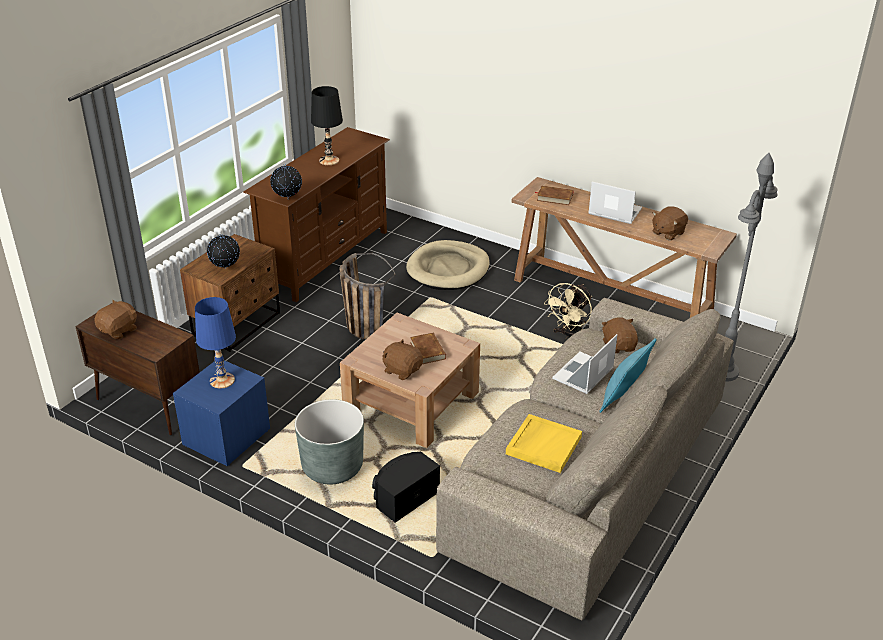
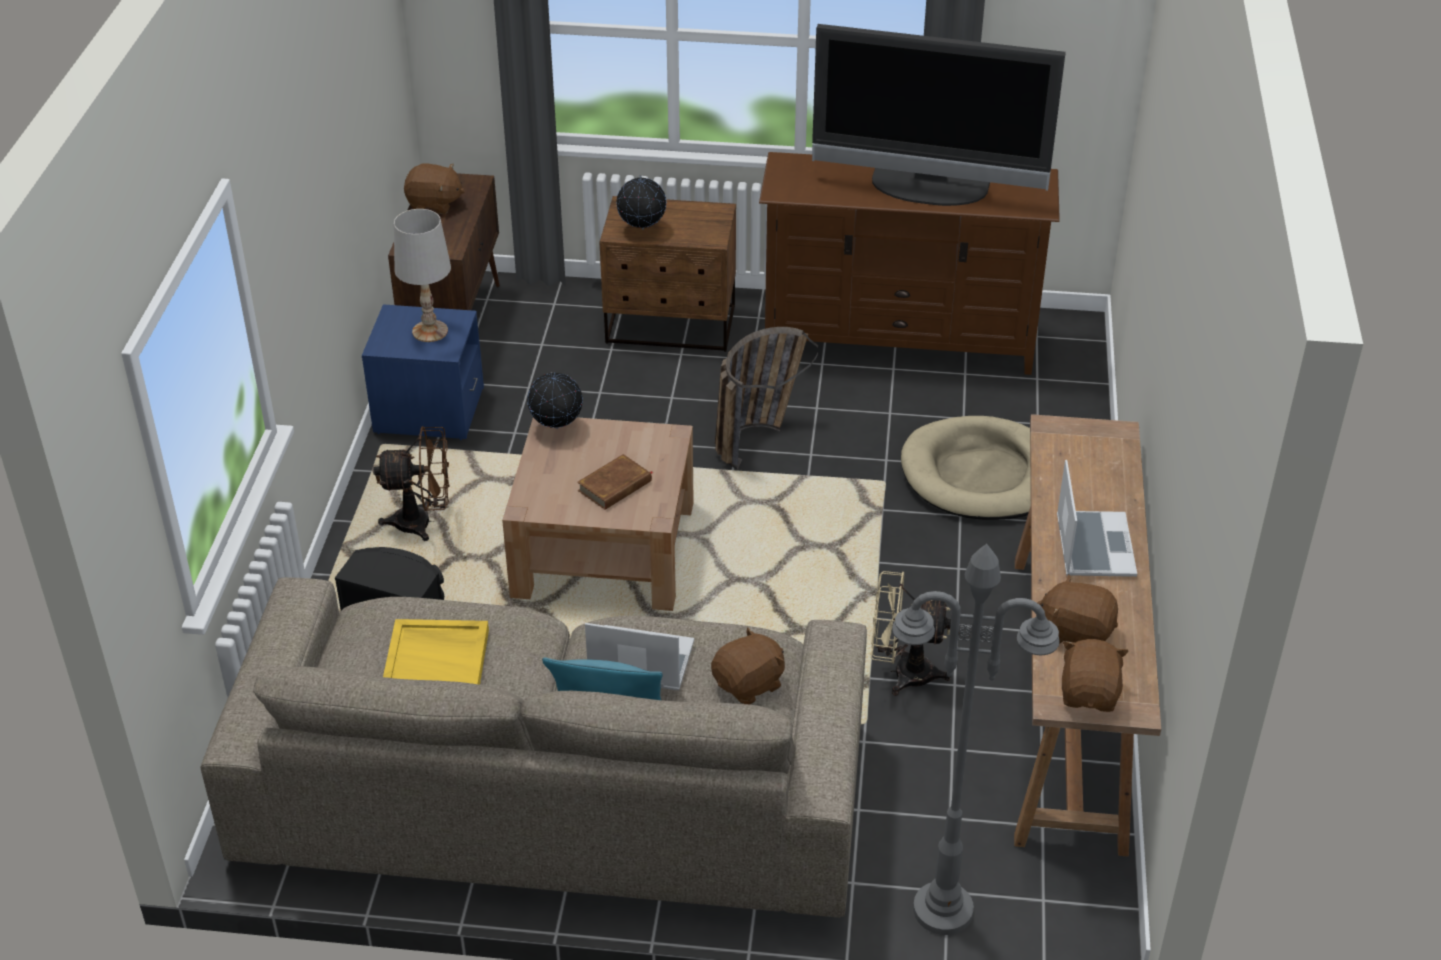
camera: 65 degrees right, 5 degrees up
blue table lamp [195,297,236,389] -> white table lamp [394,209,451,342]
globe [270,164,302,199] -> globe moved to [527,372,583,429]
grey planter [295,399,364,484] -> brown fan [373,426,450,541]
black table lamp [311,86,343,165] -> television [812,24,1066,206]
brown plush toy [382,339,423,380] -> brown plush toy moved to [1062,639,1129,712]
brown book [535,186,574,205] -> none

